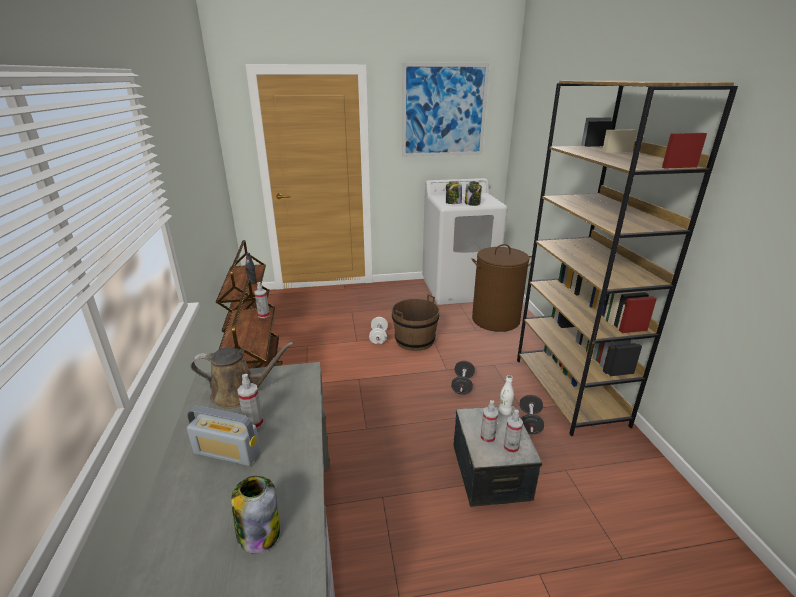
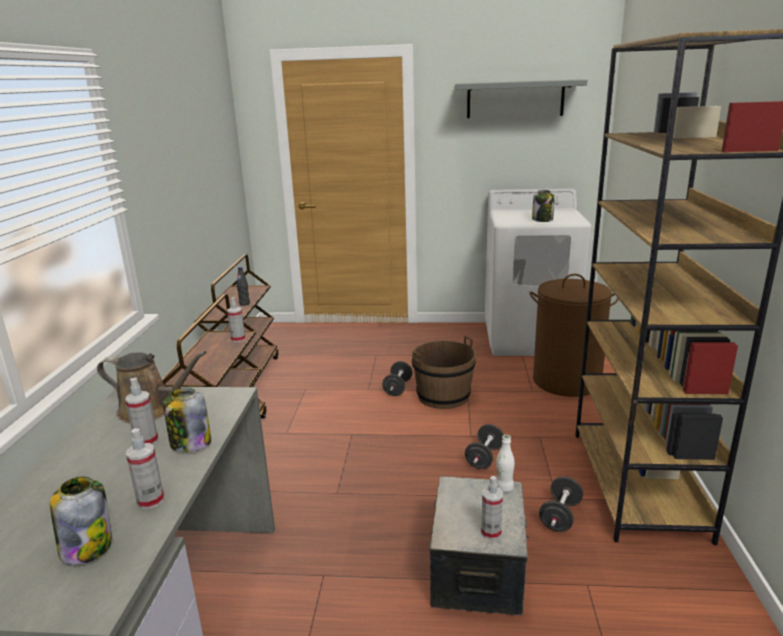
camera: 15 degrees right, 5 degrees down
radio [187,406,260,466] -> none
white dumbbell [369,317,388,344] -> black dumbbell [382,361,413,396]
picture [402,63,490,157] -> grey shelf [455,80,587,118]
jar [446,181,462,204] -> jar moved to [163,388,211,452]
spray bottle [481,400,498,443] -> spray bottle moved to [126,428,164,509]

